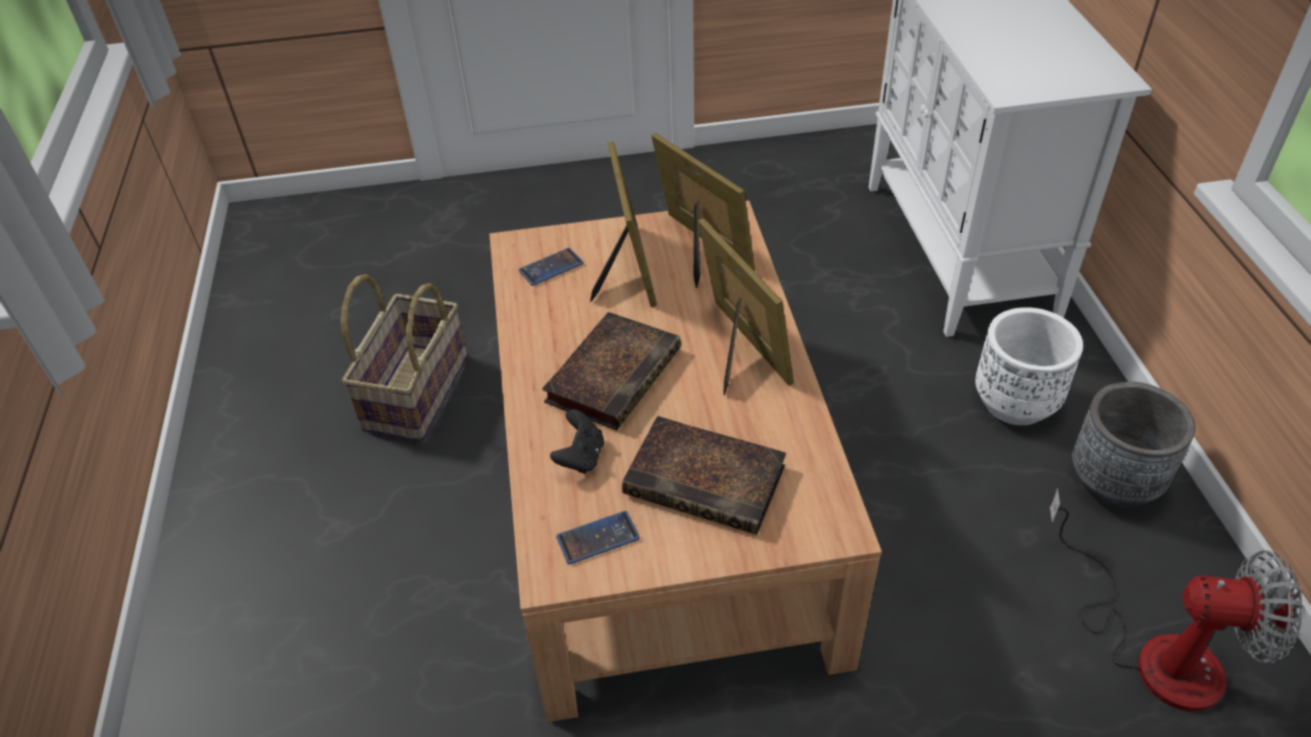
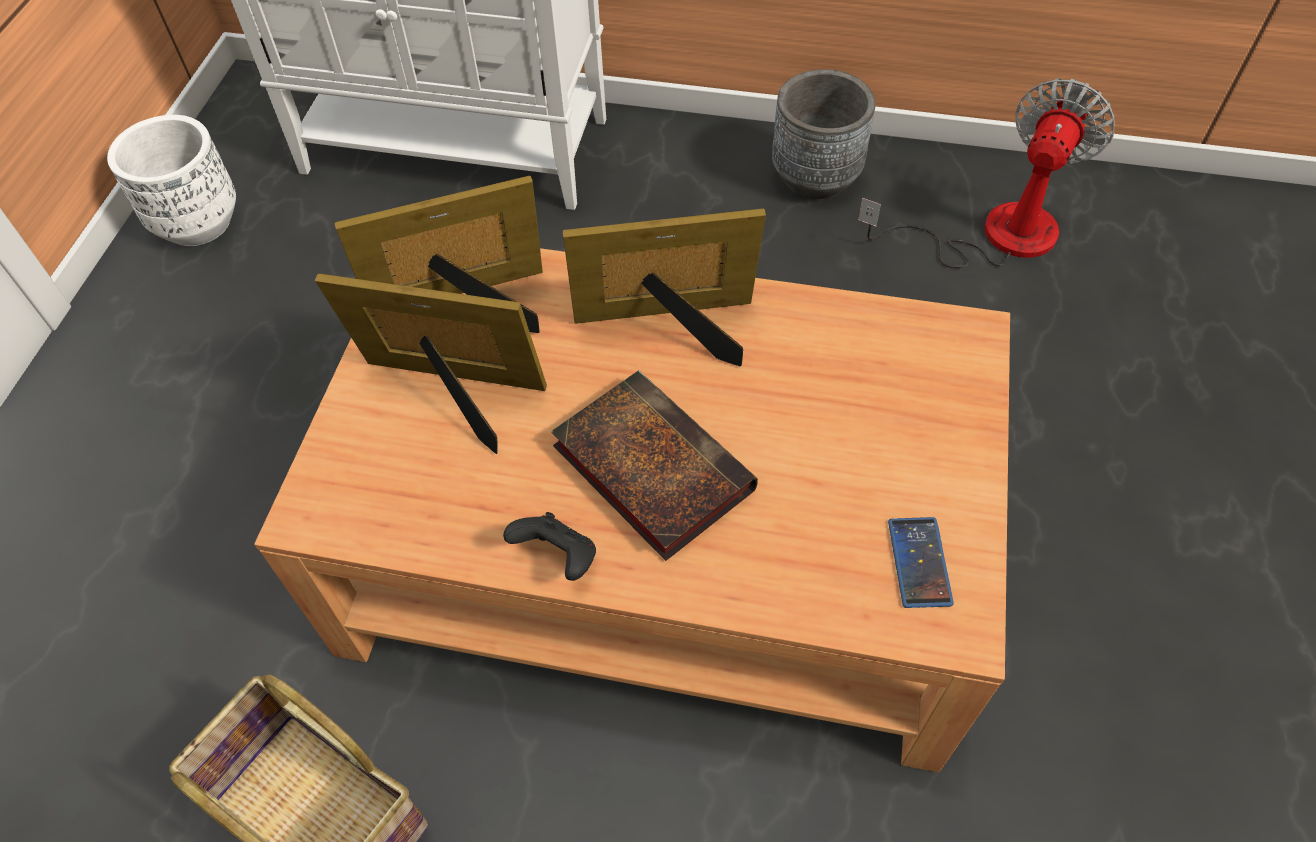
camera: 70 degrees left, 10 degrees up
phone [518,248,584,286] -> none
black game controller [550,409,604,474] -> black game controller moved to [503,512,596,581]
book [622,416,786,535] -> none
white planter [975,307,1083,425] -> white planter moved to [107,115,236,246]

